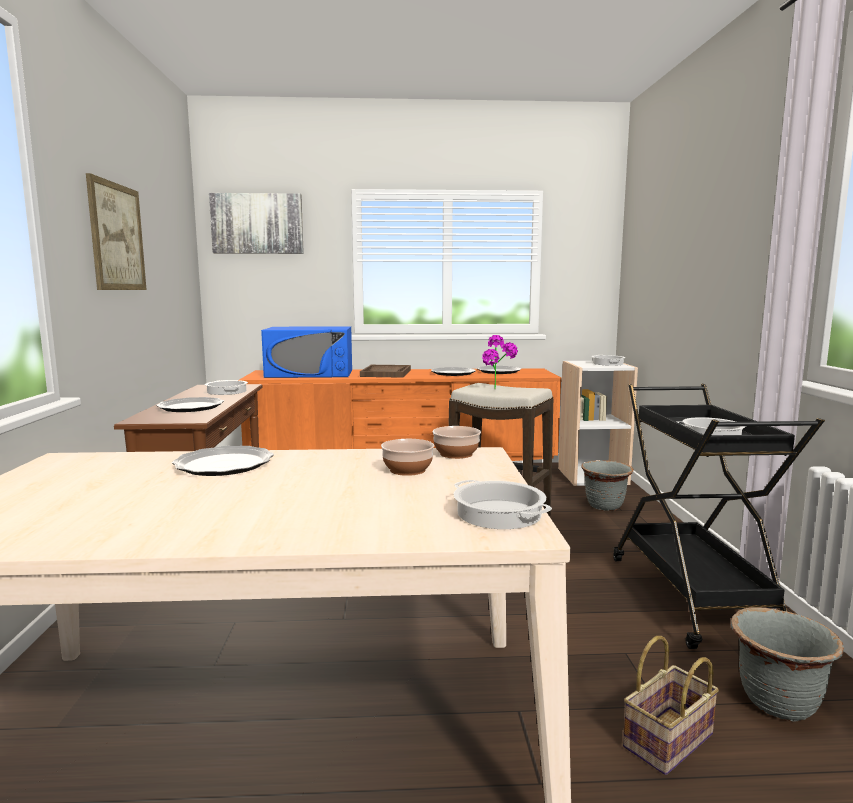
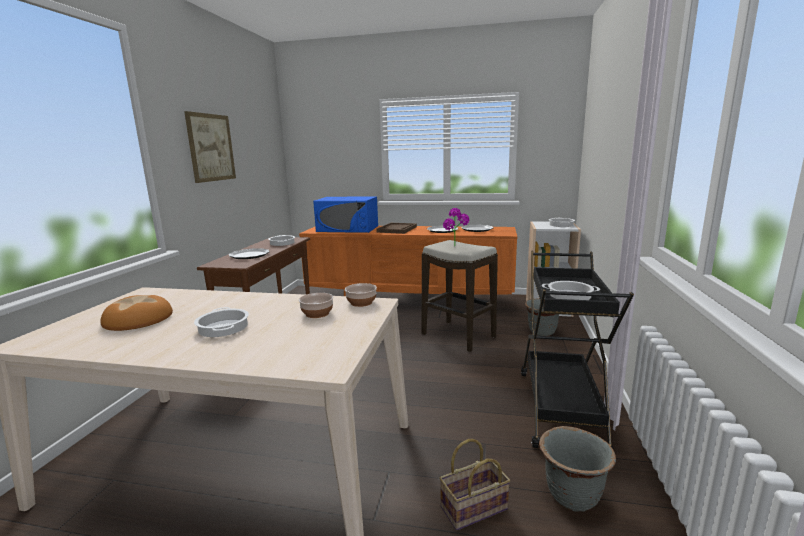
camera: 15 degrees right, 5 degrees up
plate [172,446,274,476] -> none
picture [209,193,304,254] -> none
cooking pot [454,480,552,529] -> cooking pot moved to [194,307,249,337]
none -> bread [101,295,173,331]

